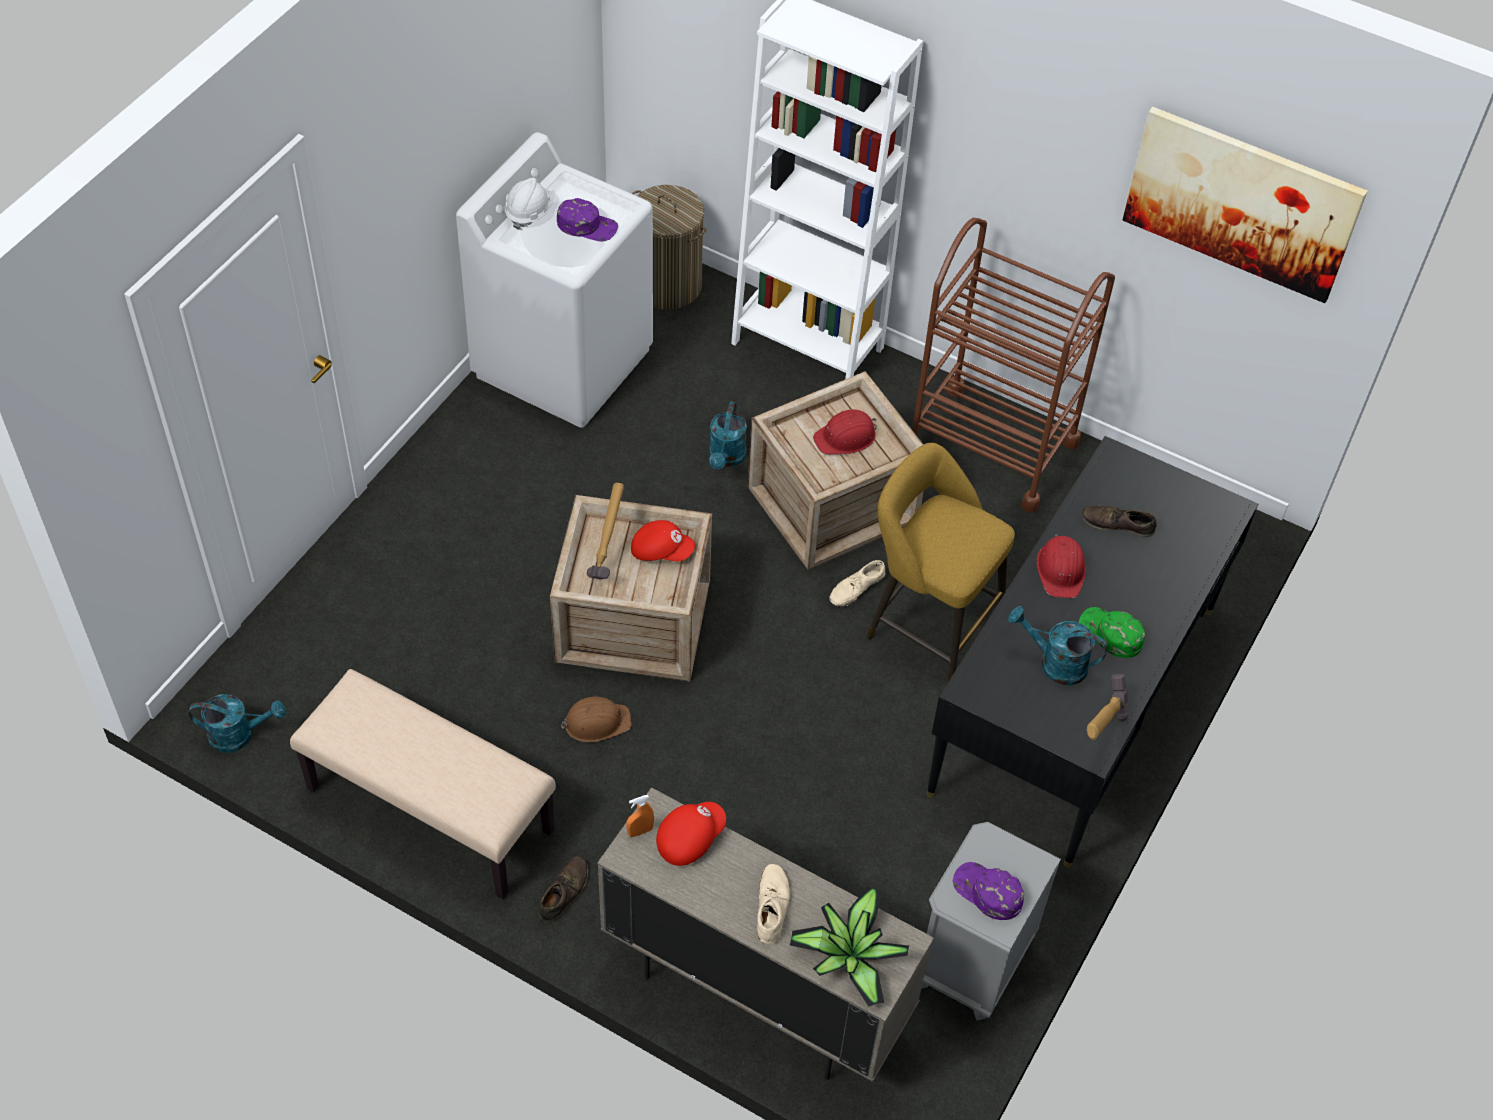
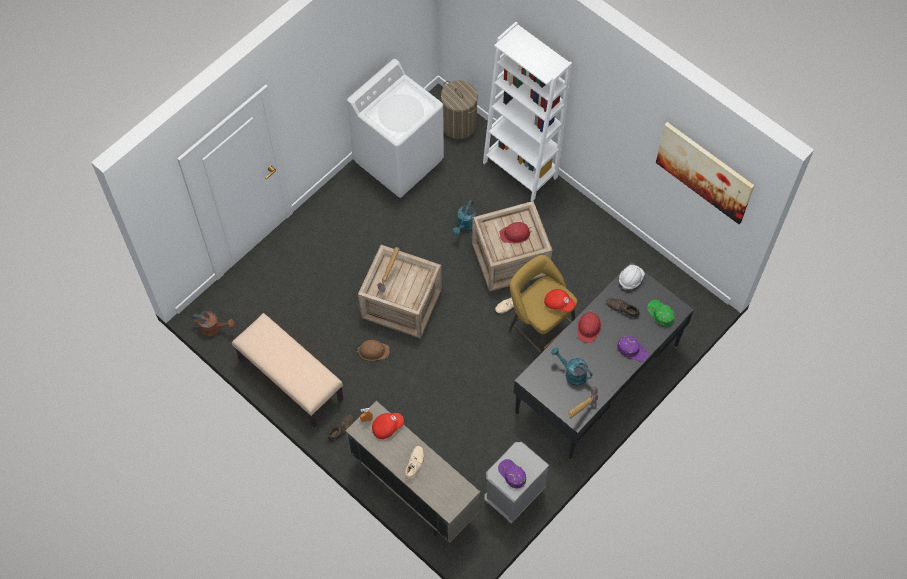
camera: 15 degrees right, 10 degrees up
turquoise watering can [188,694,286,753] -> brown watering can [192,311,234,337]
white hard hat [505,178,554,230] -> white hard hat moved to [619,265,645,290]
purple cap [557,198,618,242] -> purple cap moved to [617,336,649,362]
red cap [631,520,695,561] -> red cap moved to [544,289,575,312]
potted plant [790,887,909,1006] -> none
brown cart [912,218,1115,513] -> none
green cap [1079,607,1145,658] -> green cap moved to [647,300,674,327]

